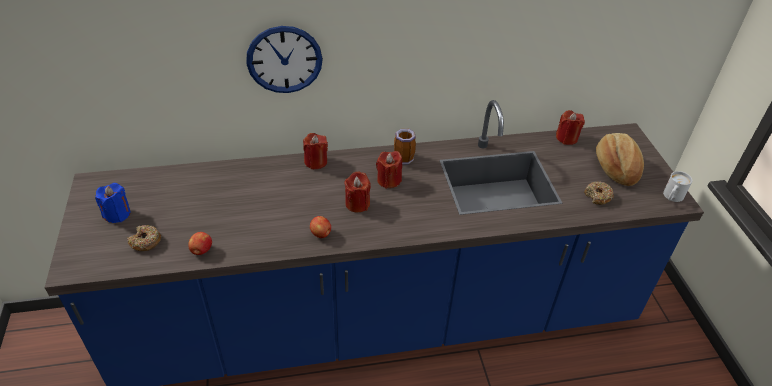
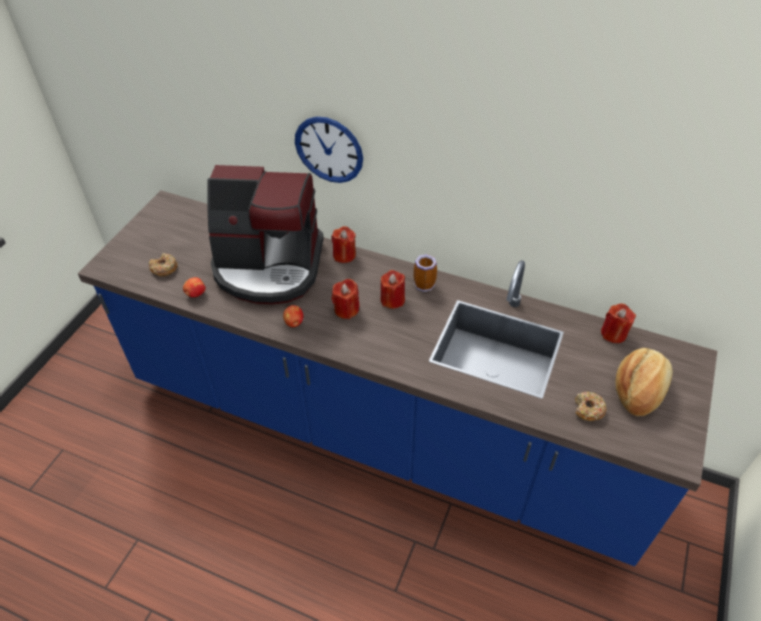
camera: 35 degrees right, 5 degrees up
blue candle [95,183,131,223] -> none
white mug [663,171,692,202] -> none
none -> coffee machine [208,165,324,304]

